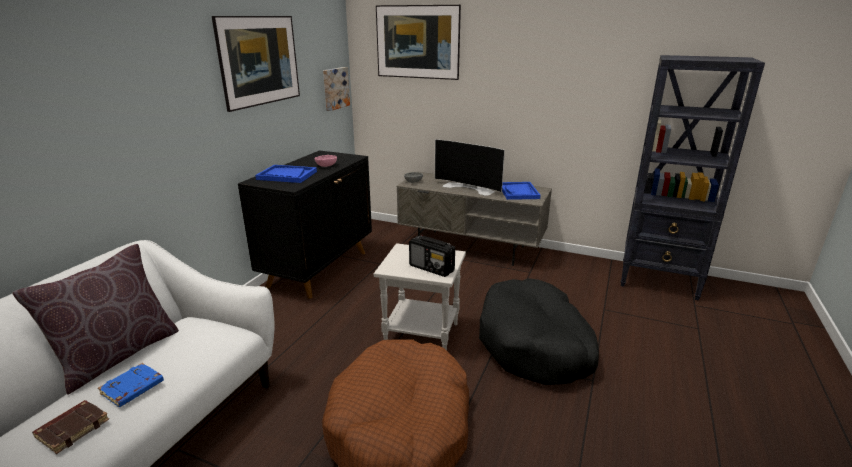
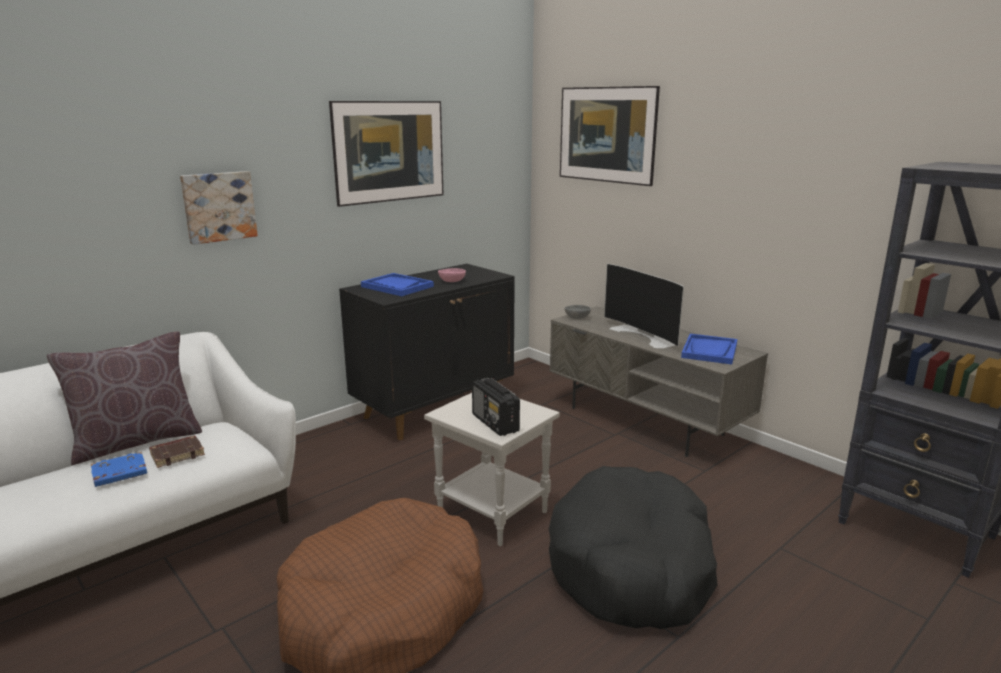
camera: 25 degrees right, 5 degrees down
brown book [32,400,109,454] -> brown book moved to [149,435,205,468]
picture [323,67,350,111] -> picture moved to [180,171,258,245]

